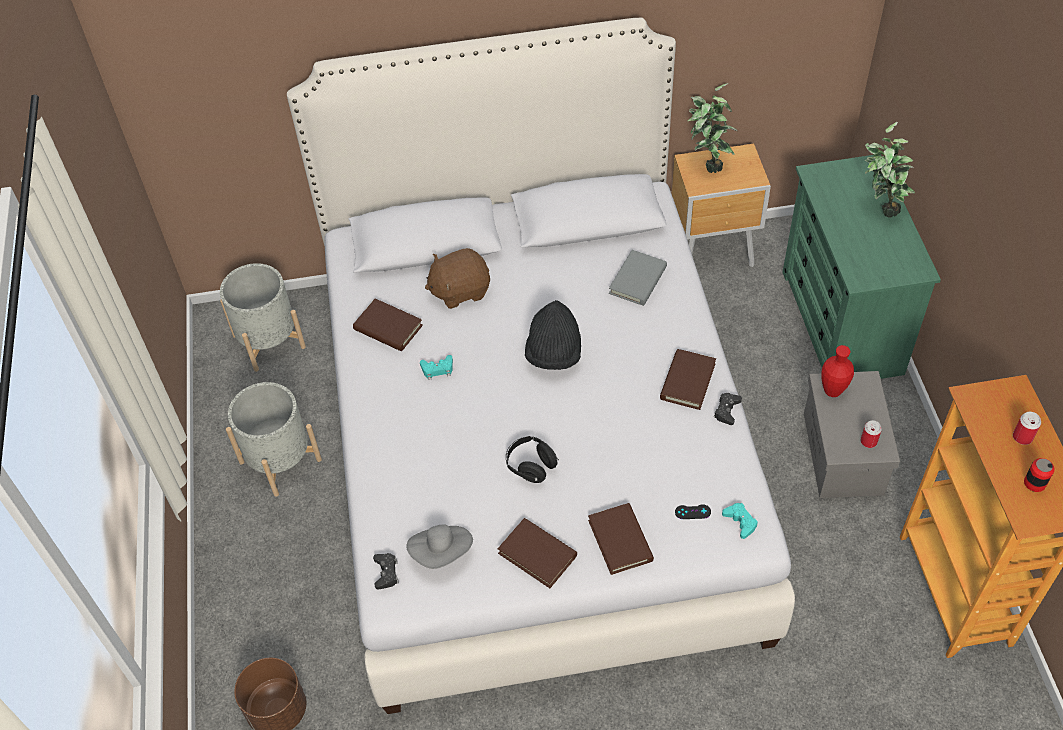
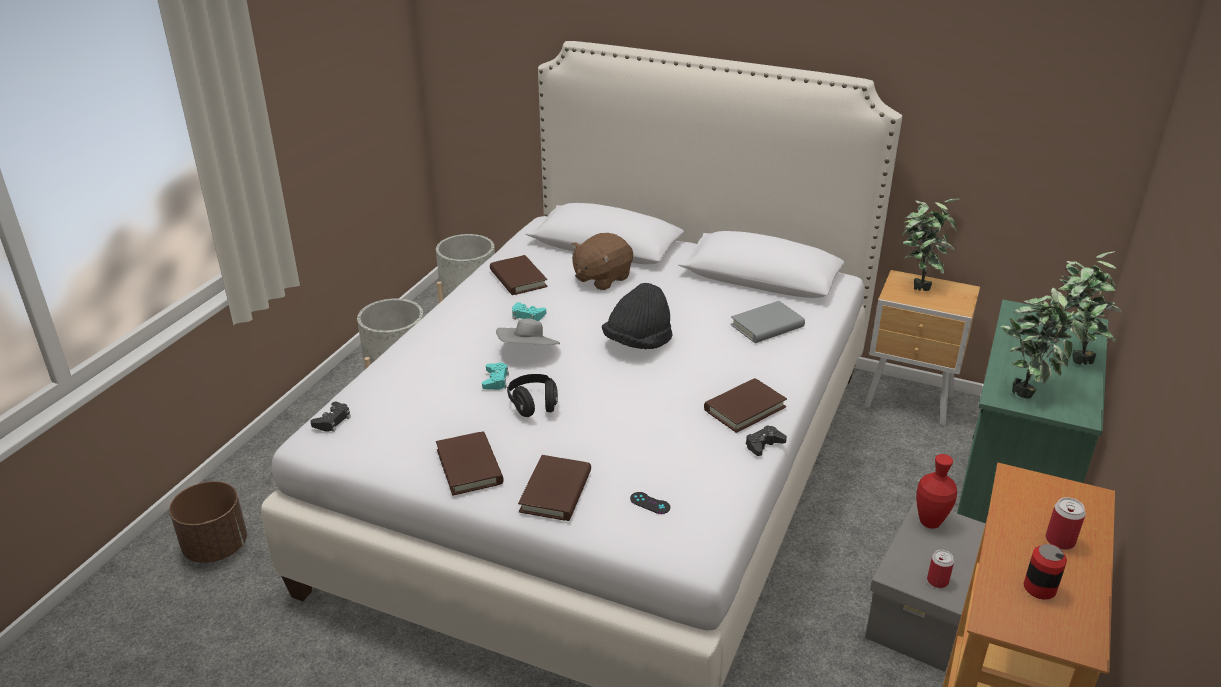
camera: 30 degrees right, 20 degrees down
grey hat [406,524,473,569] -> grey hat moved to [496,318,560,345]
brown plush toy [425,248,490,309] -> brown plush toy turned 60 degrees counterclockwise [571,233,633,290]
turquoise game controller [722,503,758,539] -> turquoise game controller moved to [482,363,509,390]
none -> potted plant [1000,287,1100,399]

